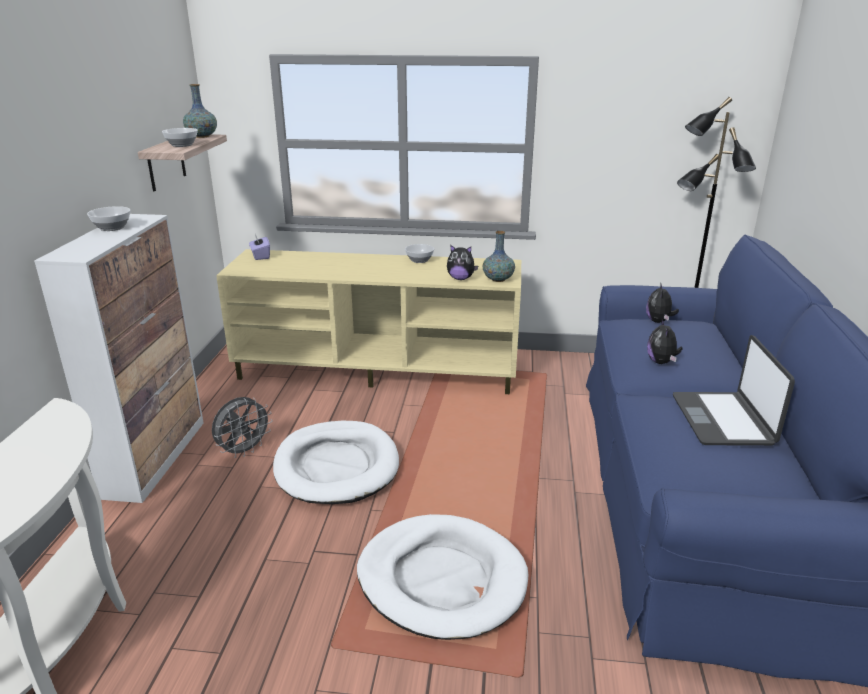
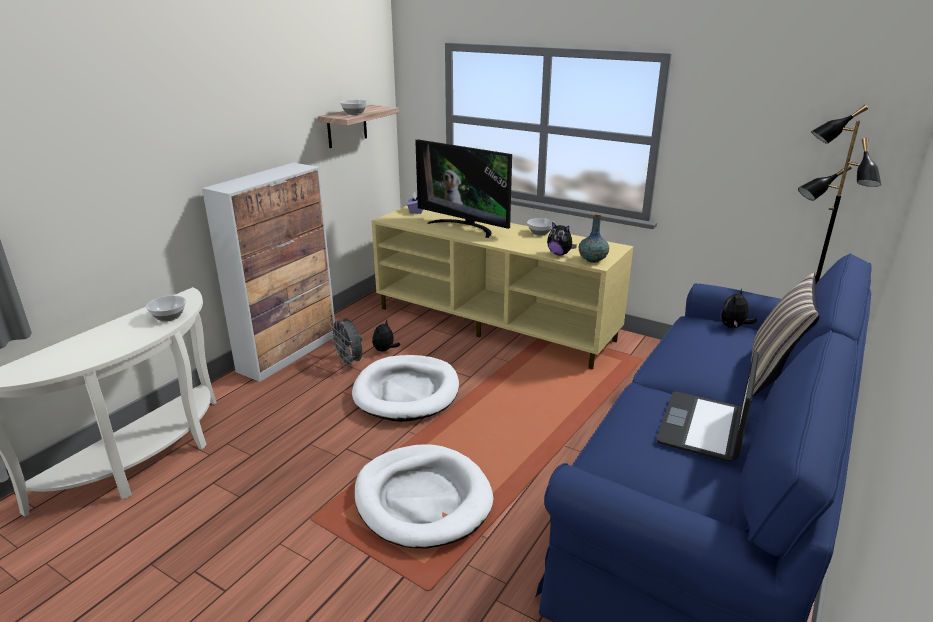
camera: 25 degrees right, 0 degrees up
bowl [87,206,131,231] -> bowl moved to [146,295,186,322]
vase [183,84,217,138] -> none
grey fan [212,397,272,458] -> grey fan turned 75 degrees clockwise [329,318,362,368]
plush toy [647,320,683,364] -> plush toy moved to [372,319,400,352]
none -> television [415,139,512,238]
none -> pillow [751,272,820,397]

